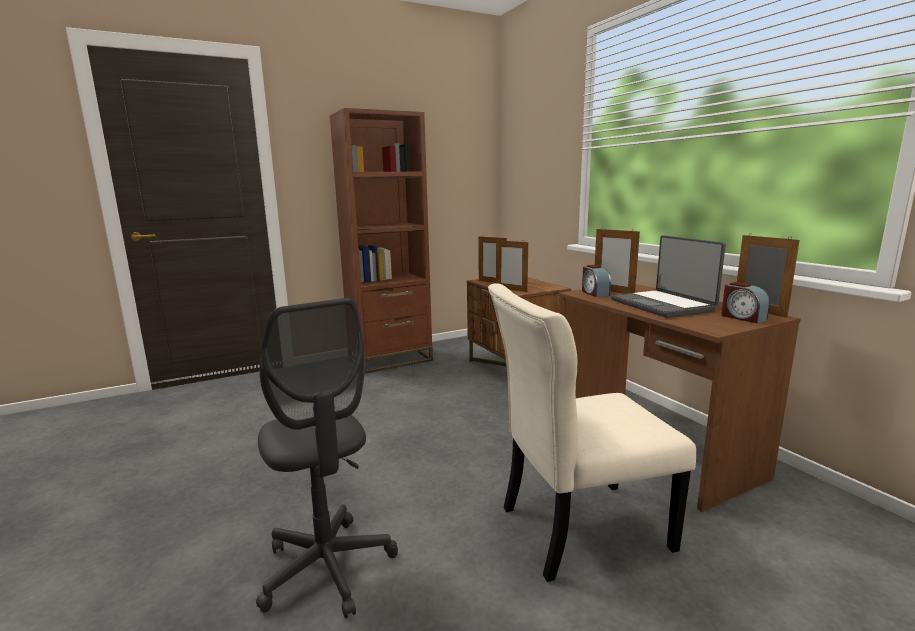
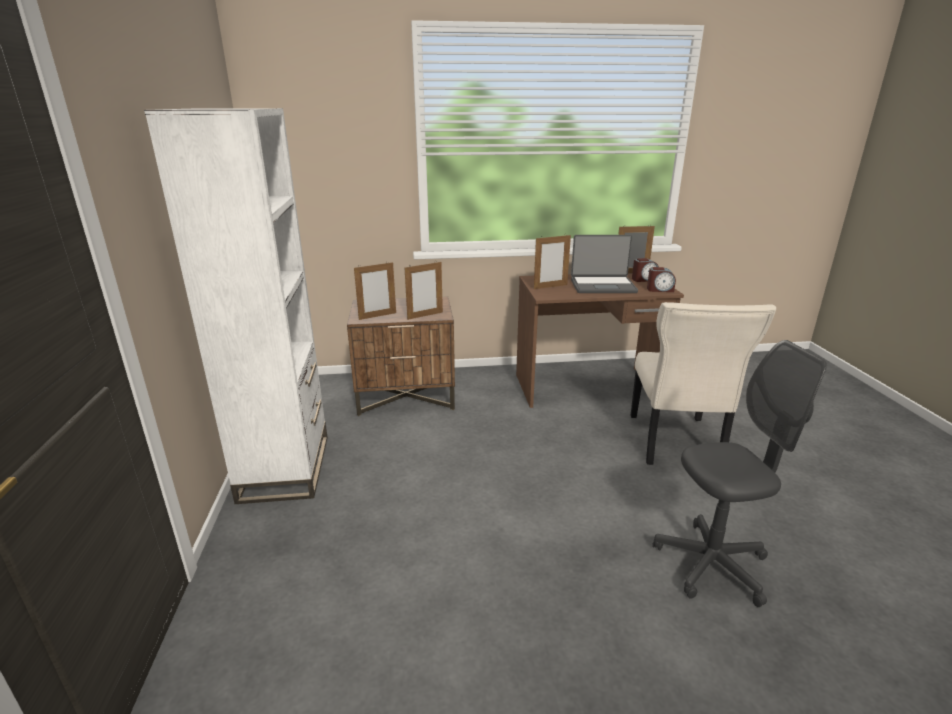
camera: 70 degrees left, 10 degrees up
brown bookcase [330,108,433,374] -> white bookcase [144,108,328,504]
alarm clock [582,265,611,297] -> alarm clock moved to [647,267,676,292]

